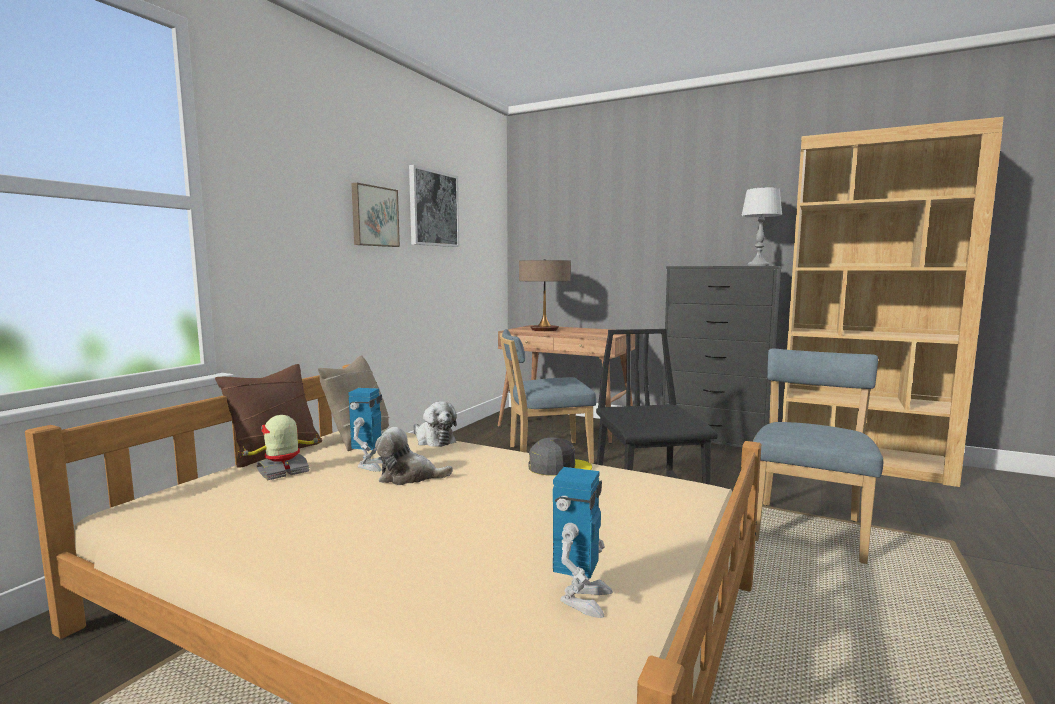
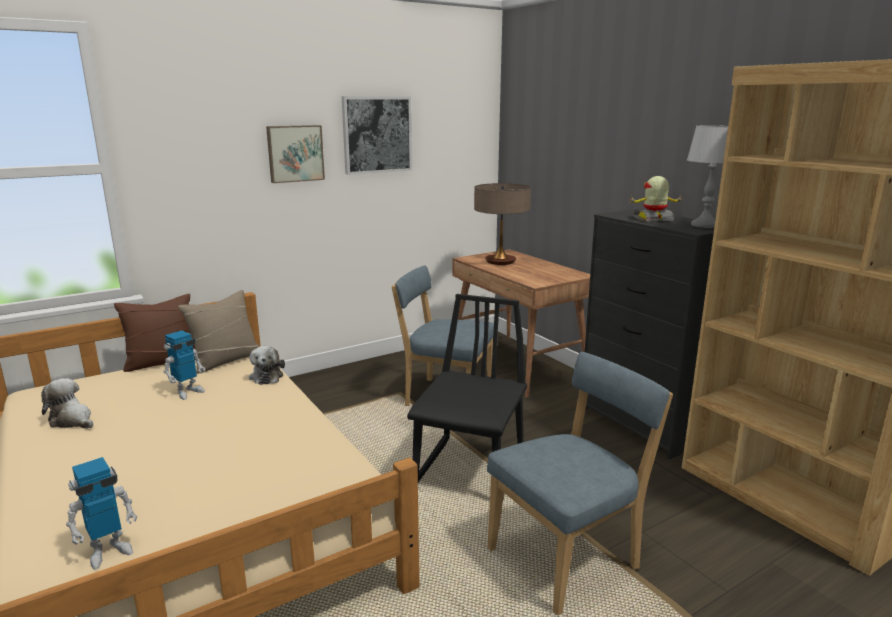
camera: 30 degrees right, 10 degrees up
toy robot [240,415,322,480] -> toy robot moved to [630,176,682,222]
plush toy [375,427,453,485] -> plush toy moved to [41,378,93,429]
grey cap [529,438,592,476] -> none

